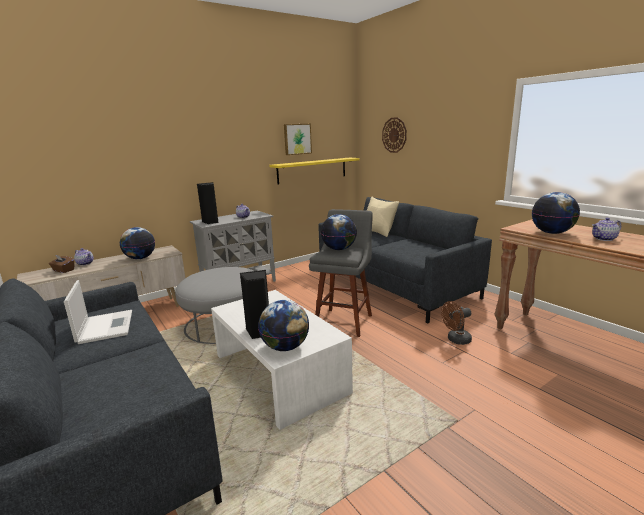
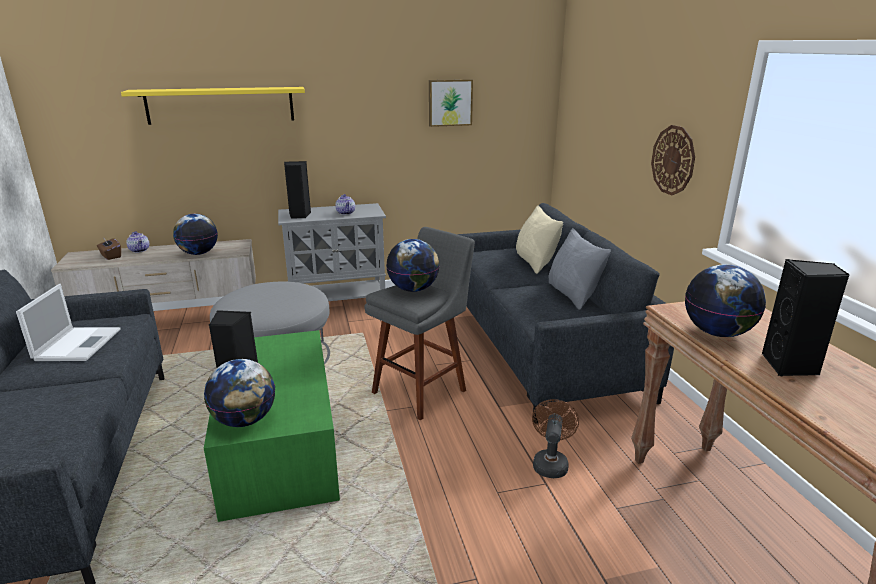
camera: 20 degrees right, 5 degrees up
white coffee table [211,290,353,430] -> green coffee table [204,330,340,522]
yellow shelf [269,158,360,185] -> yellow shelf moved to [121,87,305,125]
wall clock [382,117,407,153] -> wall clock moved to [651,125,695,195]
brown fan [441,301,472,345] -> brown fan turned 105 degrees clockwise [532,399,579,478]
teapot [592,218,621,241] -> black speaker [762,259,850,376]
none -> grey pillow [549,228,611,310]

